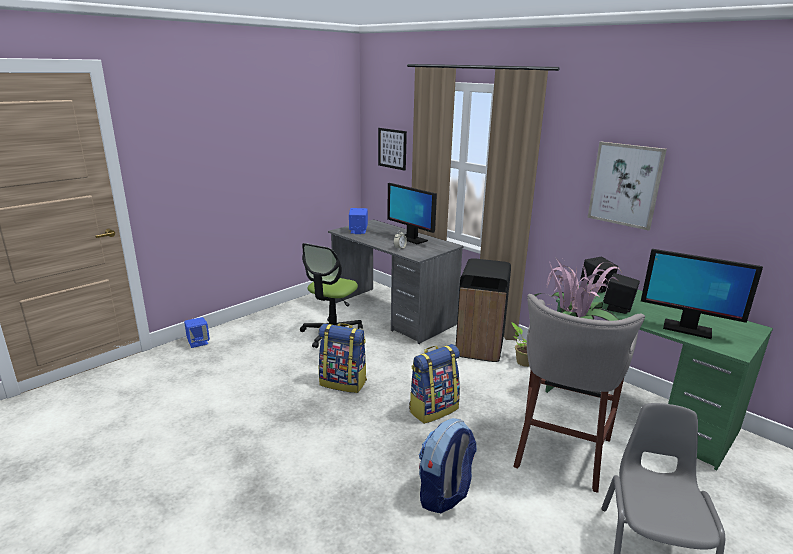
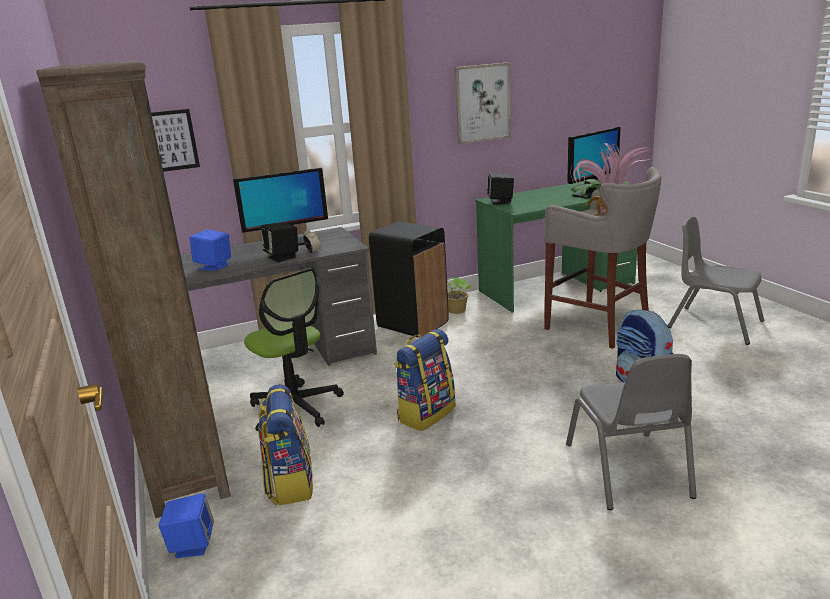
camera: 65 degrees left, 0 degrees up
backpack [409,344,460,424] -> backpack moved to [258,384,313,505]
black speaker [603,273,640,314] -> black speaker moved to [261,223,298,262]
none -> brown bookcase [36,60,231,518]
none -> grey chair [566,354,697,510]

